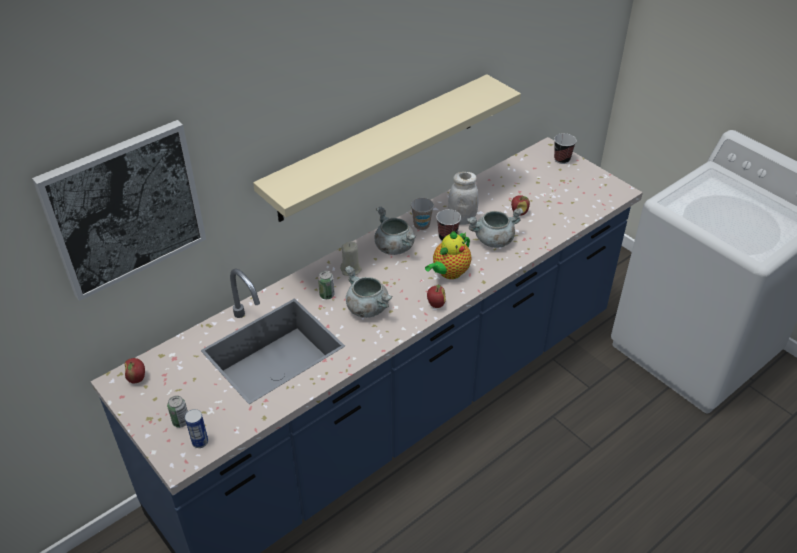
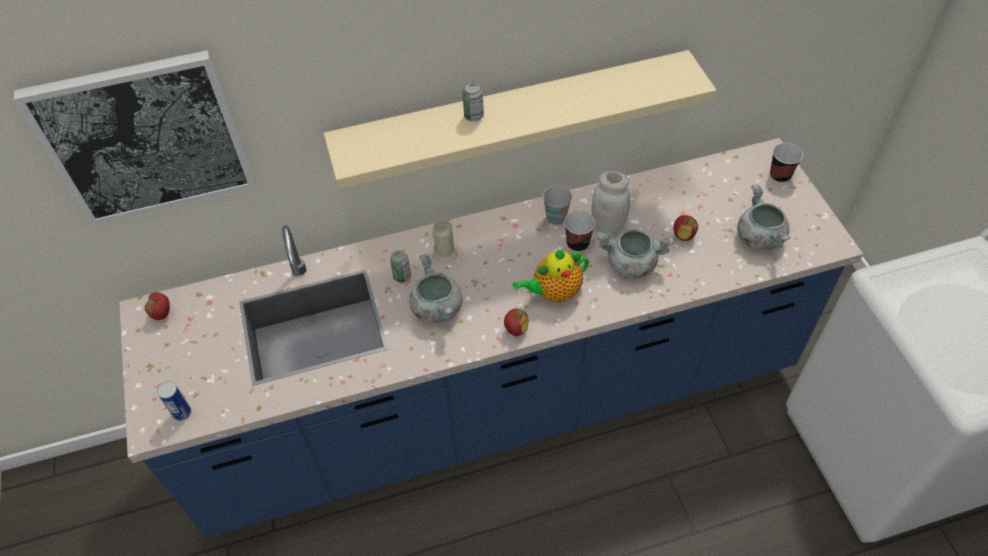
camera: 25 degrees right, 10 degrees up
can [167,396,188,428] -> can moved to [462,82,484,122]
grey cooking pot [374,206,416,255] -> grey cooking pot moved to [737,185,791,250]

